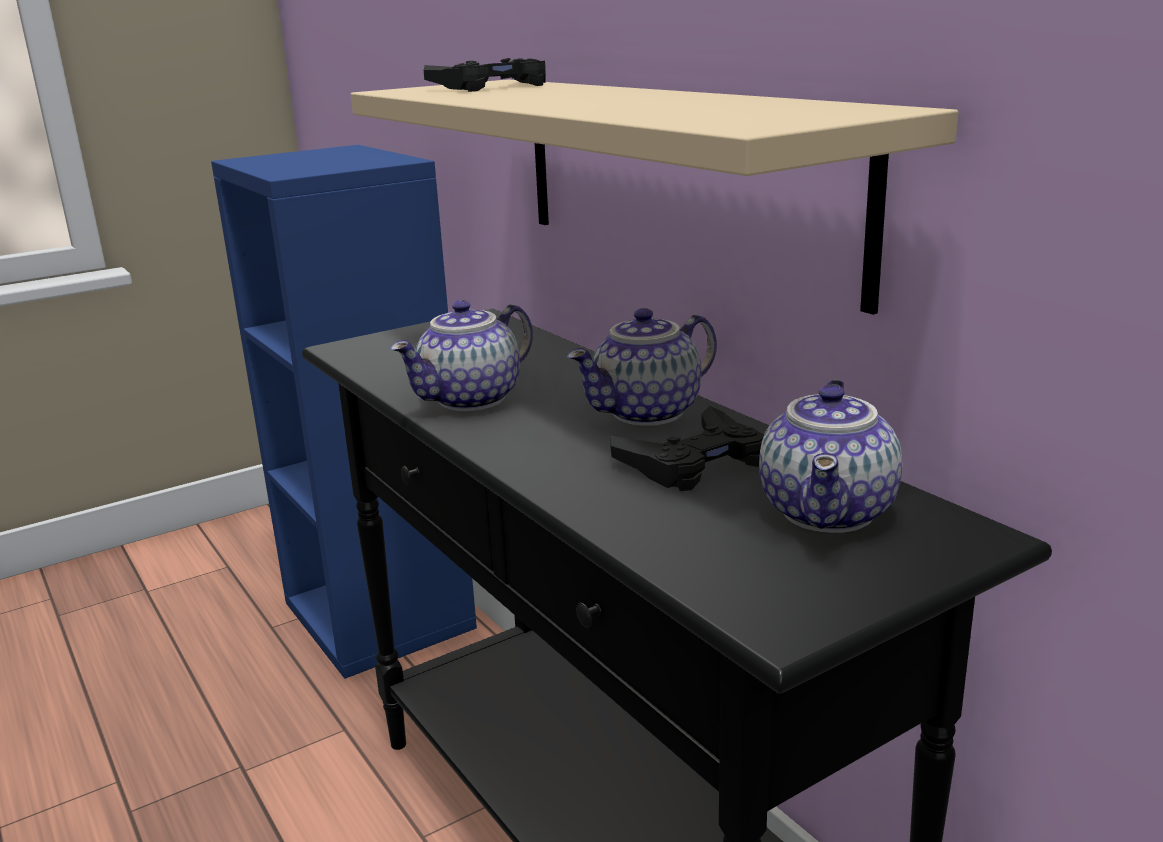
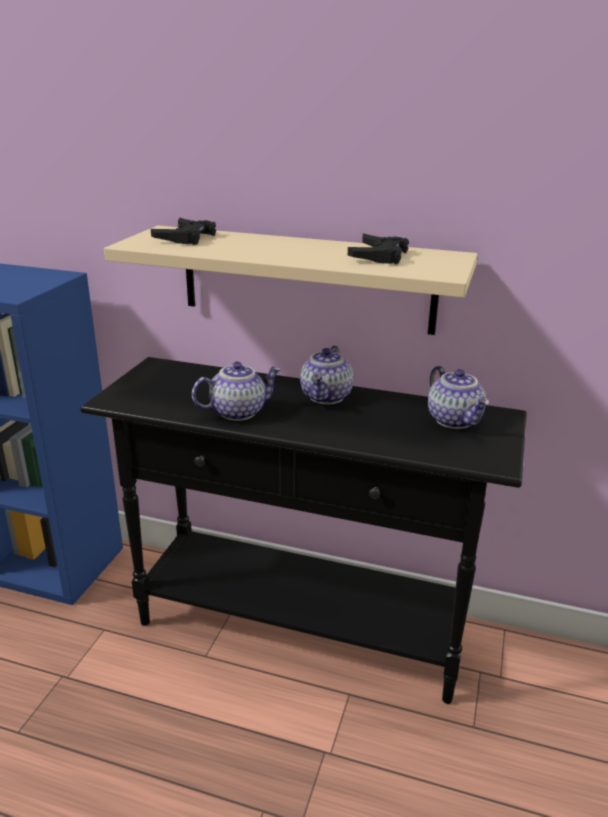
camera: 40 degrees left, 5 degrees up
teapot [390,300,533,411] -> teapot turned 120 degrees counterclockwise [192,362,281,421]
black game controller [610,406,764,491] -> black game controller moved to [348,233,409,264]

